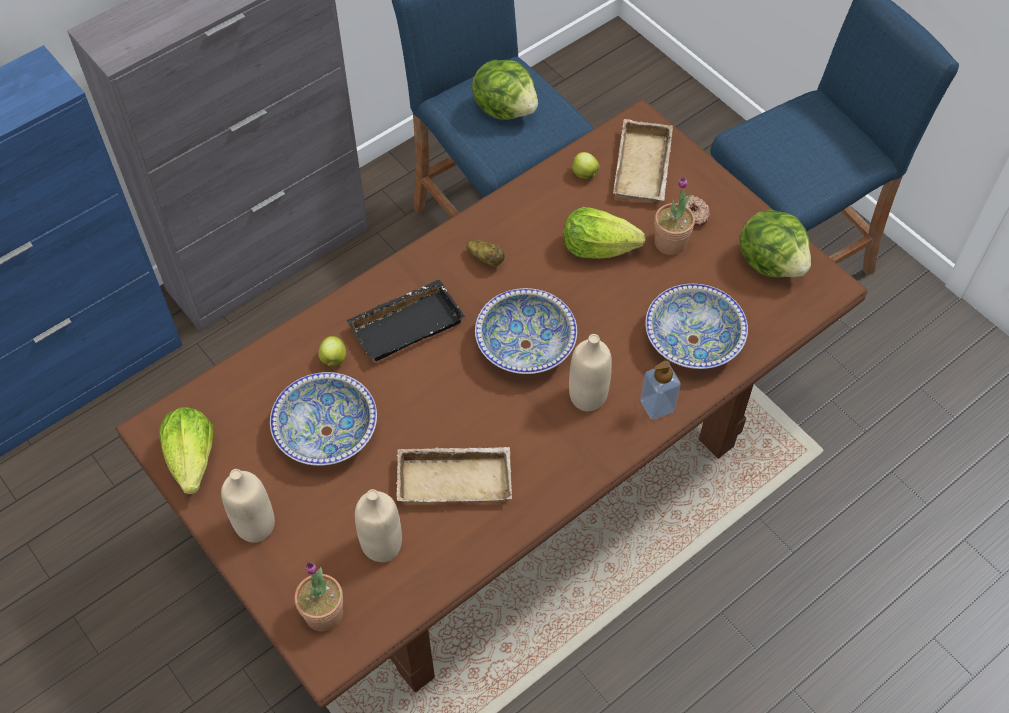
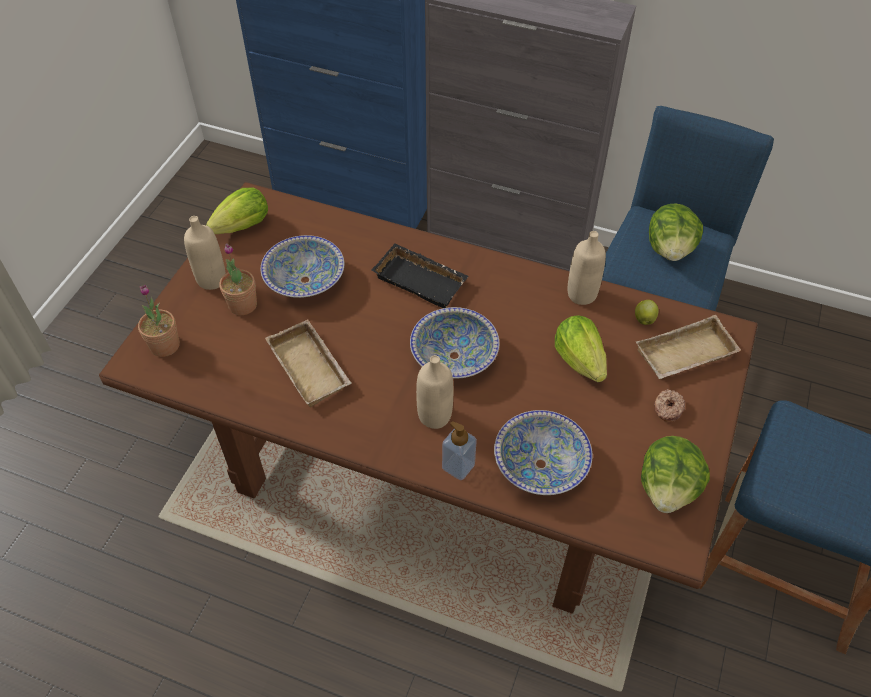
camera: 60 degrees right, 5 degrees down
apple [318,336,346,366] -> none
beige bottle [355,489,402,562] -> beige bottle moved to [568,231,606,305]
potato [467,240,505,267] -> none
potted plant [655,177,695,255] -> potted plant moved to [219,243,257,315]

